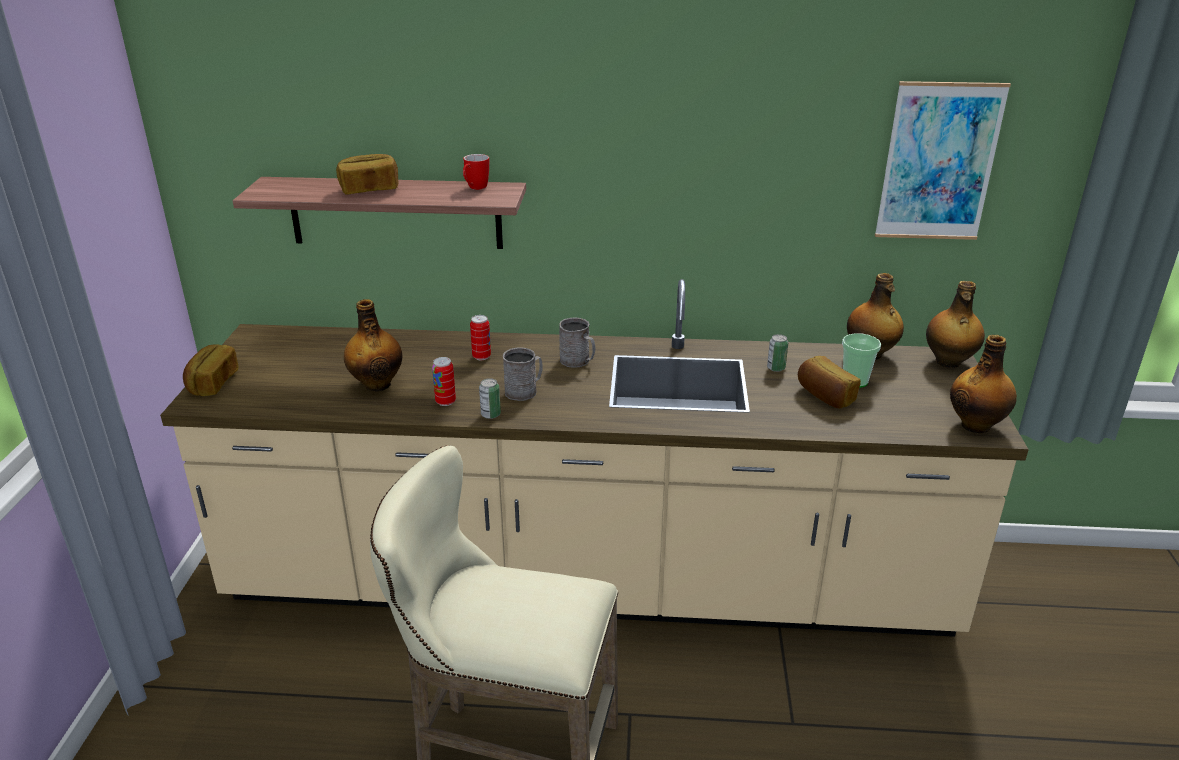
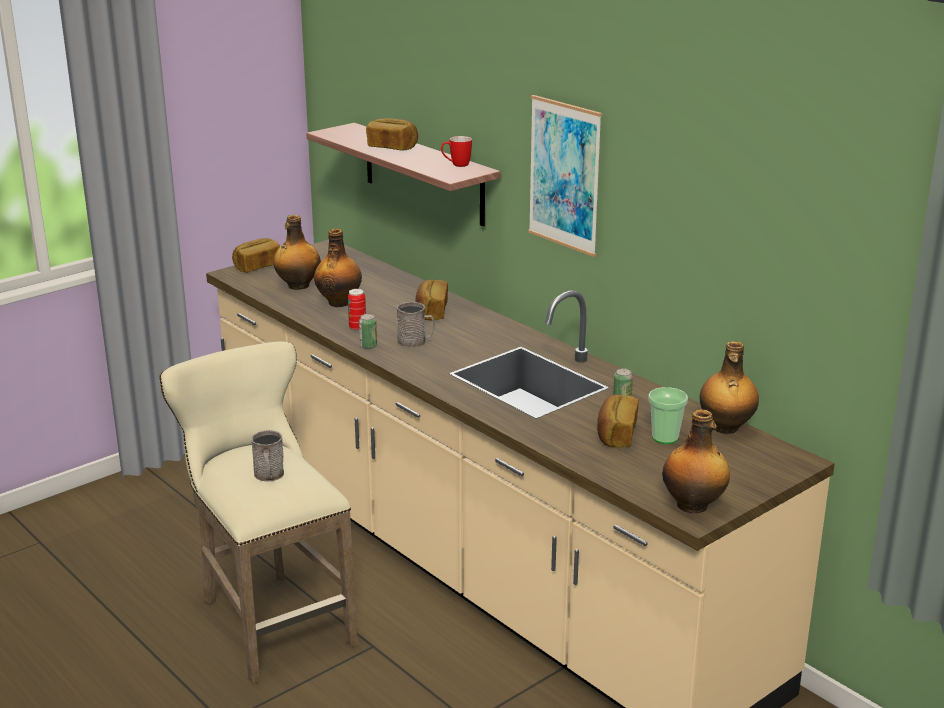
camera: 45 degrees right, 5 degrees down
can [470,315,491,360] -> bread [415,280,448,321]
grey mug [559,317,595,368] -> grey mug moved to [251,430,284,481]
picture [875,81,1011,240] -> picture moved to [528,95,602,257]
bottle [926,281,985,368] -> bottle moved to [273,215,321,290]

